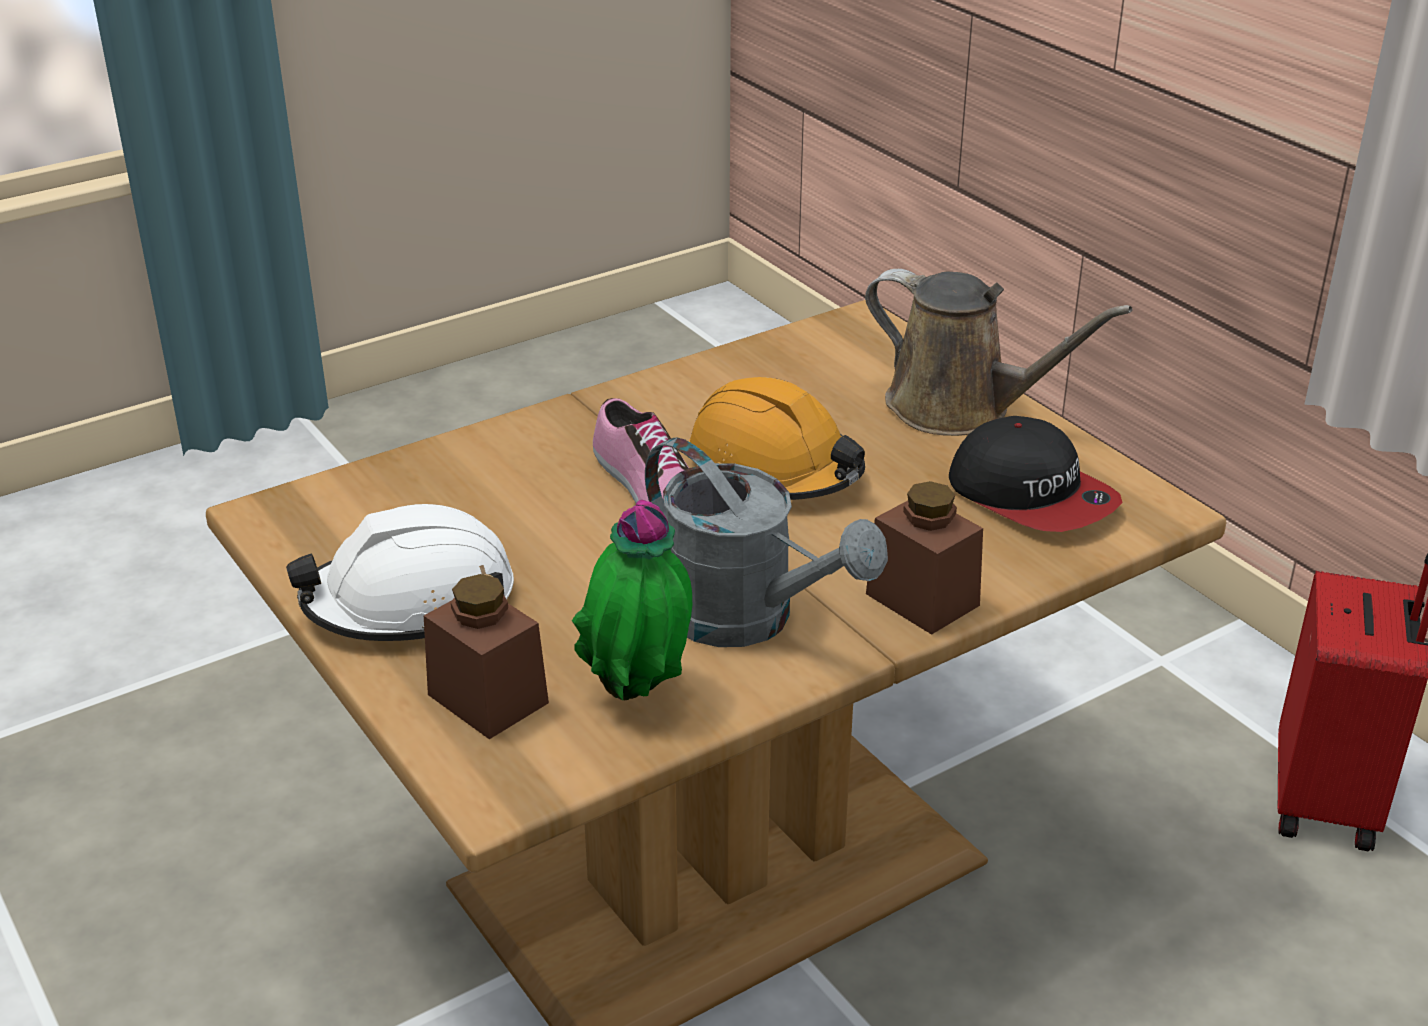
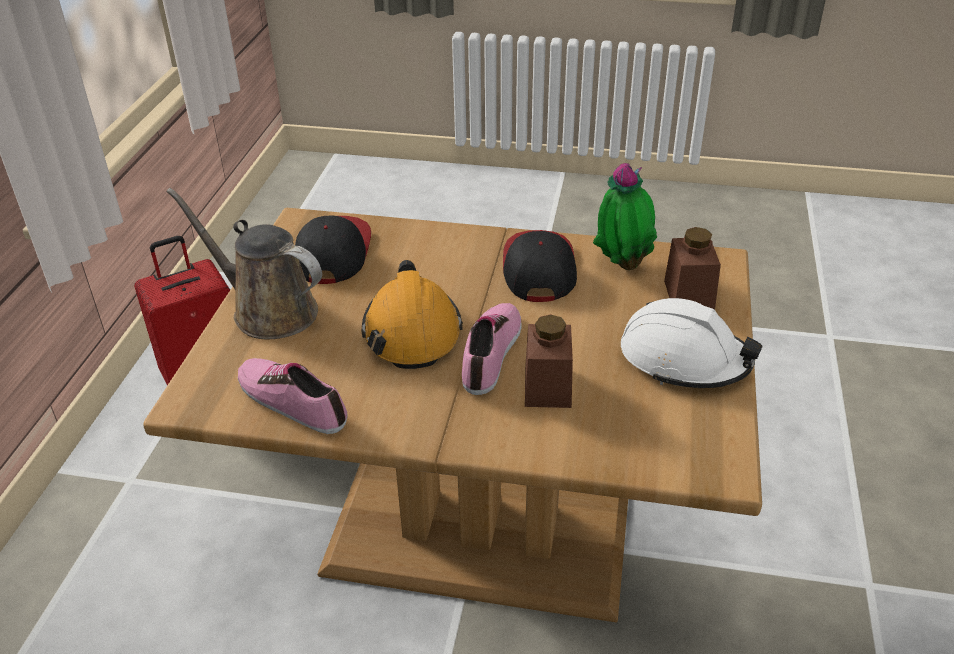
camera: 135 degrees left, 5 degrees up
grey watering can [645,438,888,647] -> cap [503,230,577,302]
brown watering can [865,269,1132,436] -> brown watering can turned 45 degrees counterclockwise [166,188,322,339]
brown jar [866,481,983,635] -> brown jar moved to [525,314,573,408]
none -> shoe [238,358,347,434]

